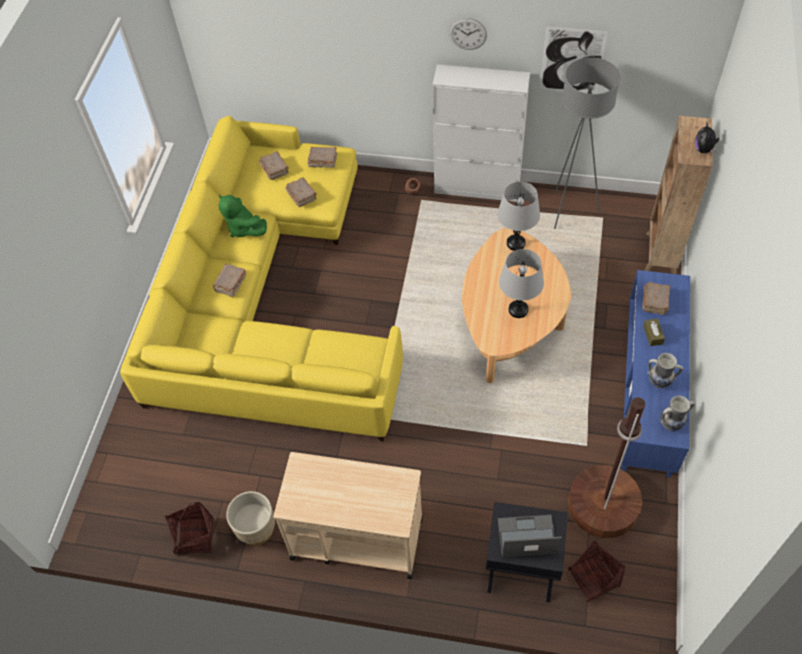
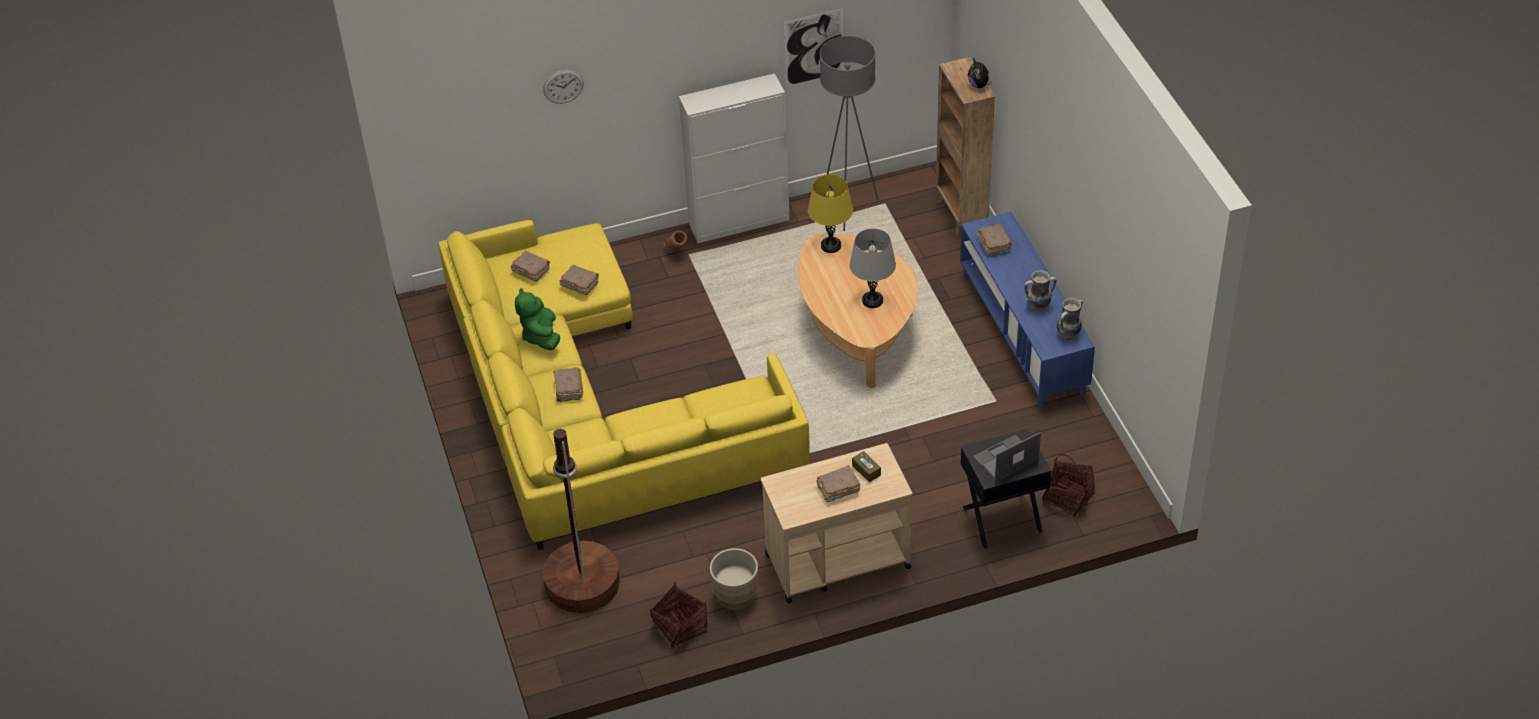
camera: 30 degrees left, 10 degrees down
green plush toy [218,194,267,237] -> green plush toy turned 60 degrees clockwise [515,288,560,351]
brown book [307,147,337,168] -> brown book moved to [817,465,860,502]
wall clock [449,18,487,50] -> wall clock moved to [543,70,584,104]
grey table lamp [497,182,540,251] -> yellow table lamp [808,175,853,253]
brown floor lamp [568,397,645,538] -> brown floor lamp moved to [542,429,620,613]
brown tissue box [643,318,665,346] -> brown tissue box moved to [852,451,881,482]

